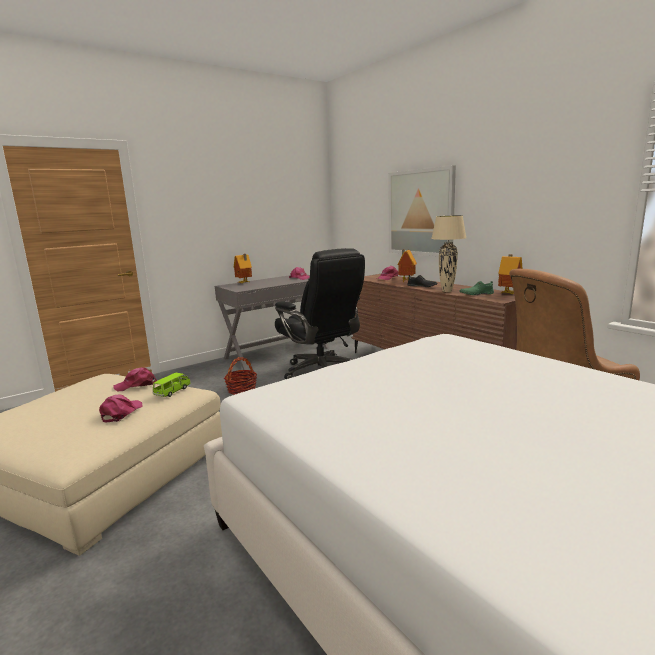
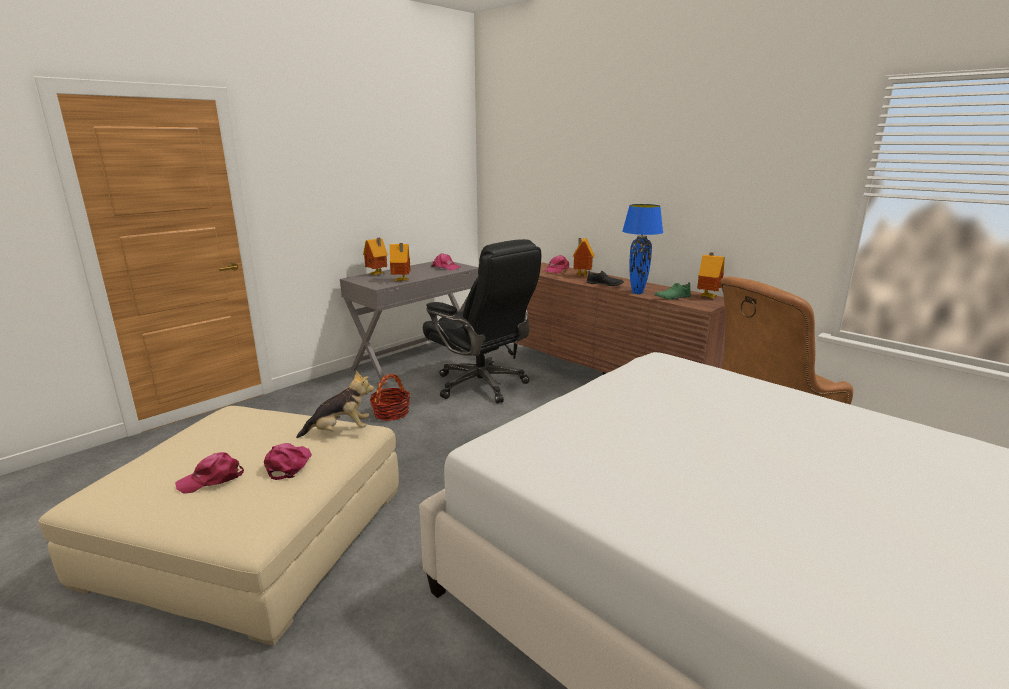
camera: 10 degrees left, 5 degrees up
pink cap [113,367,157,391] -> pink cap moved to [175,452,244,494]
green toy car [153,373,191,397] -> plush toy [296,371,374,438]
picture [389,165,456,256] -> none
beige table lamp [431,215,467,292] -> blue table lamp [622,204,663,294]
none -> toy house [390,243,411,282]

